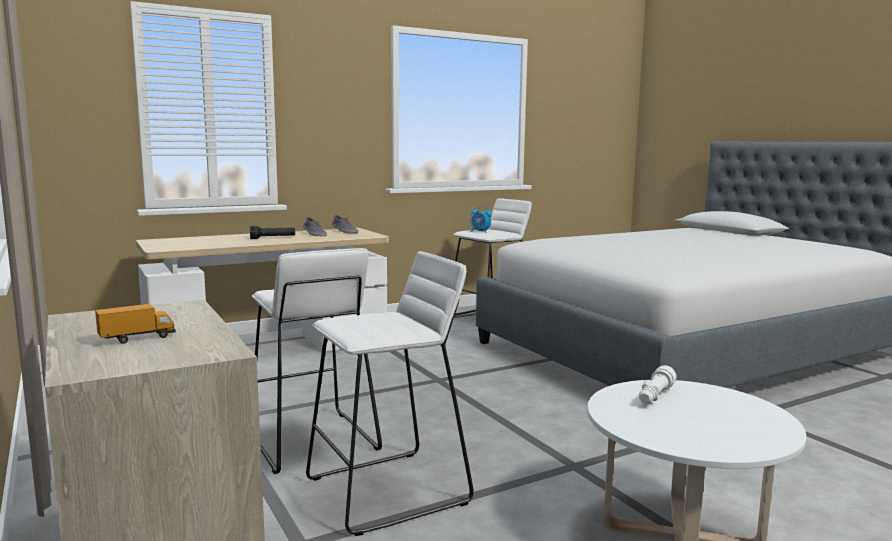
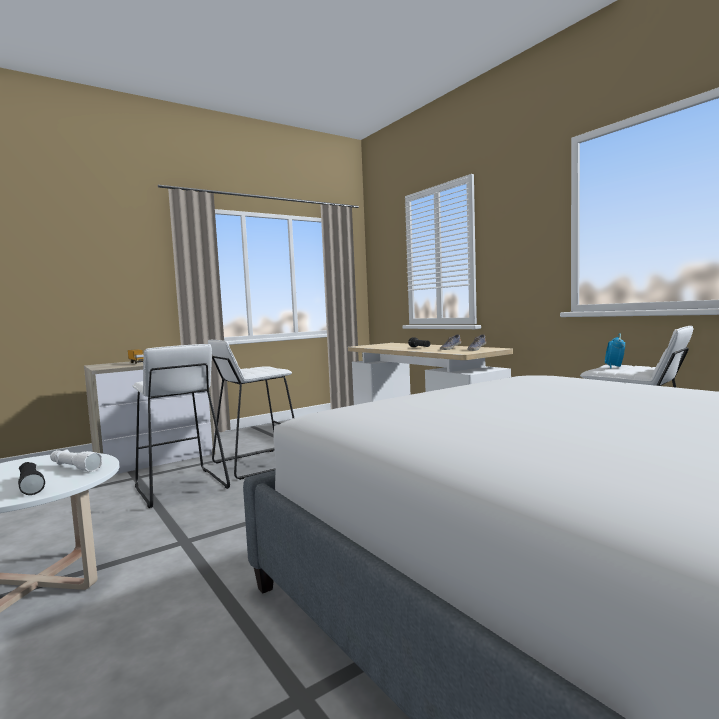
camera: 85 degrees right, 5 degrees down
none -> black flashlight [18,462,45,495]

